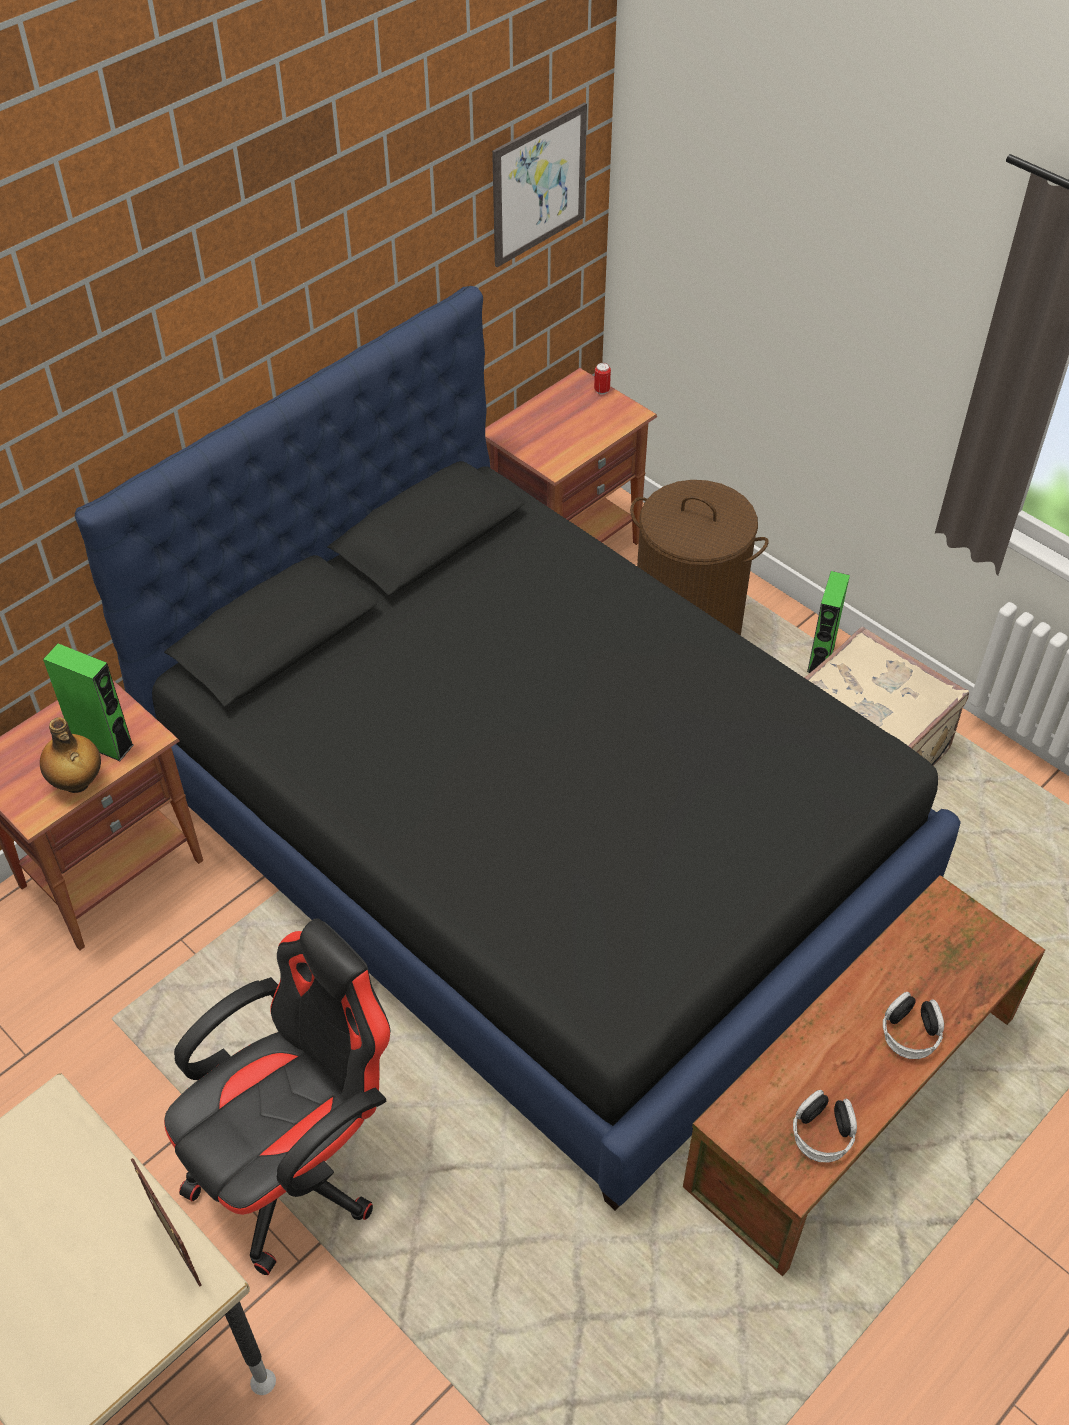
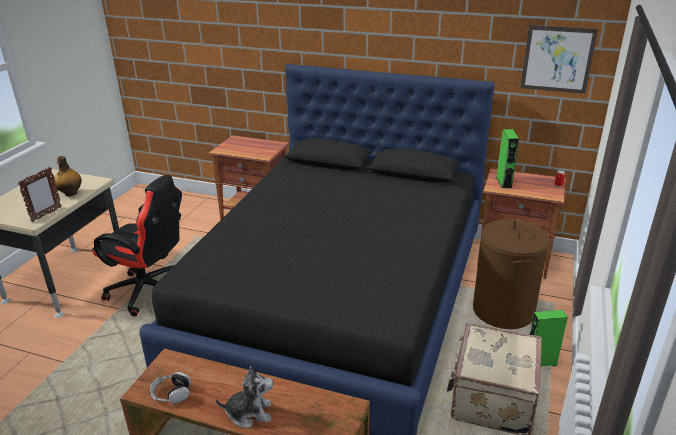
camera: 65 degrees right, 20 degrees down
bottle [40,717,101,793] -> bottle moved to [54,156,82,196]
green speaker [43,644,134,761] -> green speaker moved to [496,129,519,188]
headphones [883,992,944,1059] -> plush toy [216,366,273,428]

